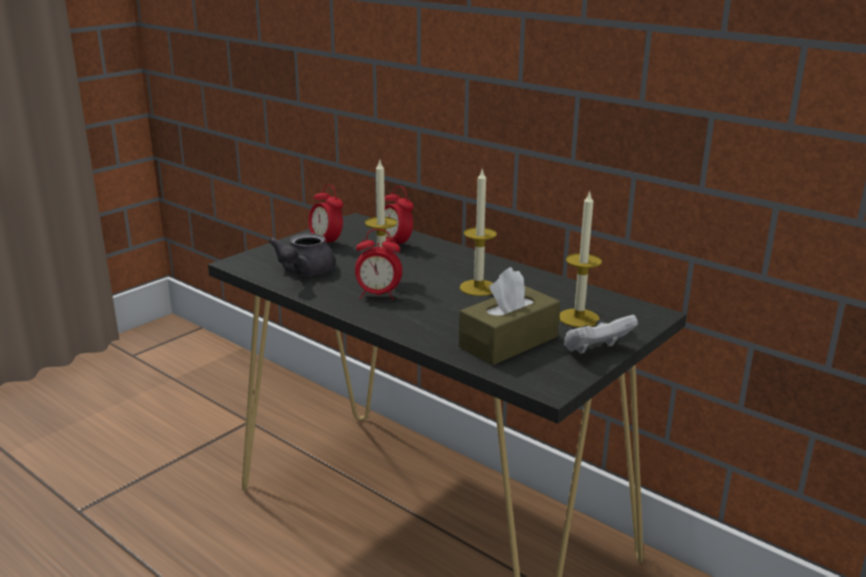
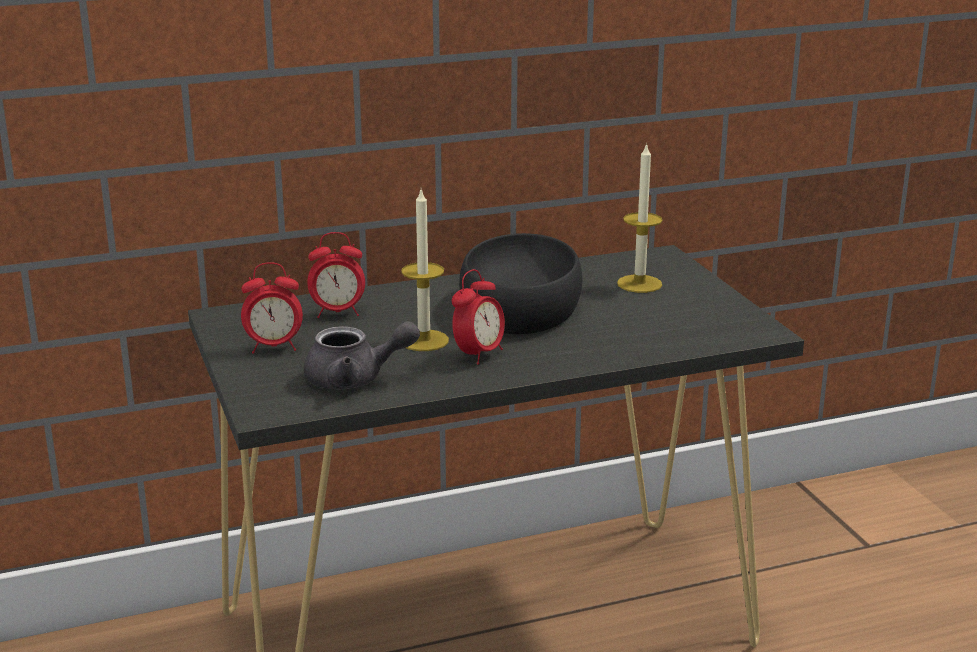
camera: 60 degrees left, 0 degrees up
grey teapot [268,233,336,276] -> grey teapot turned 45 degrees counterclockwise [304,321,420,389]
candle [459,168,497,296] -> black bowl [459,233,582,334]
brown tissue box [459,267,560,365] -> none
white game controller [564,315,638,354] -> none

